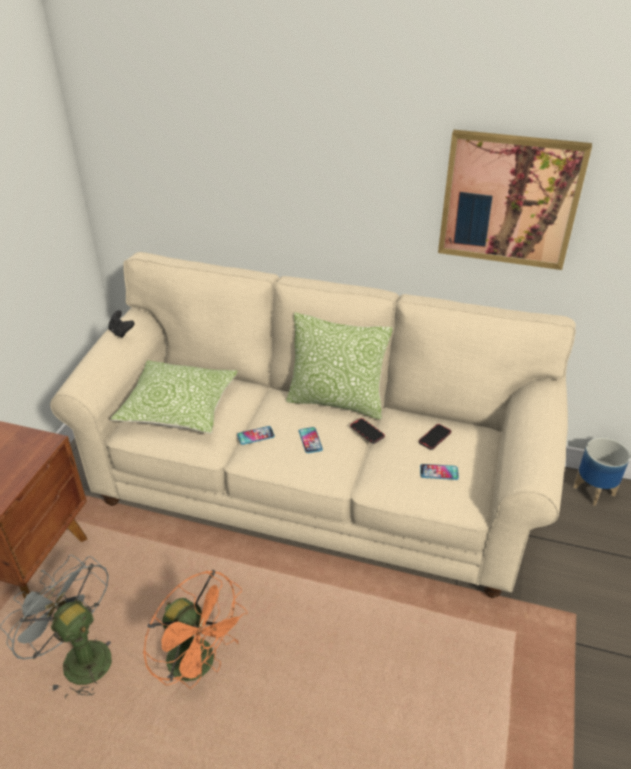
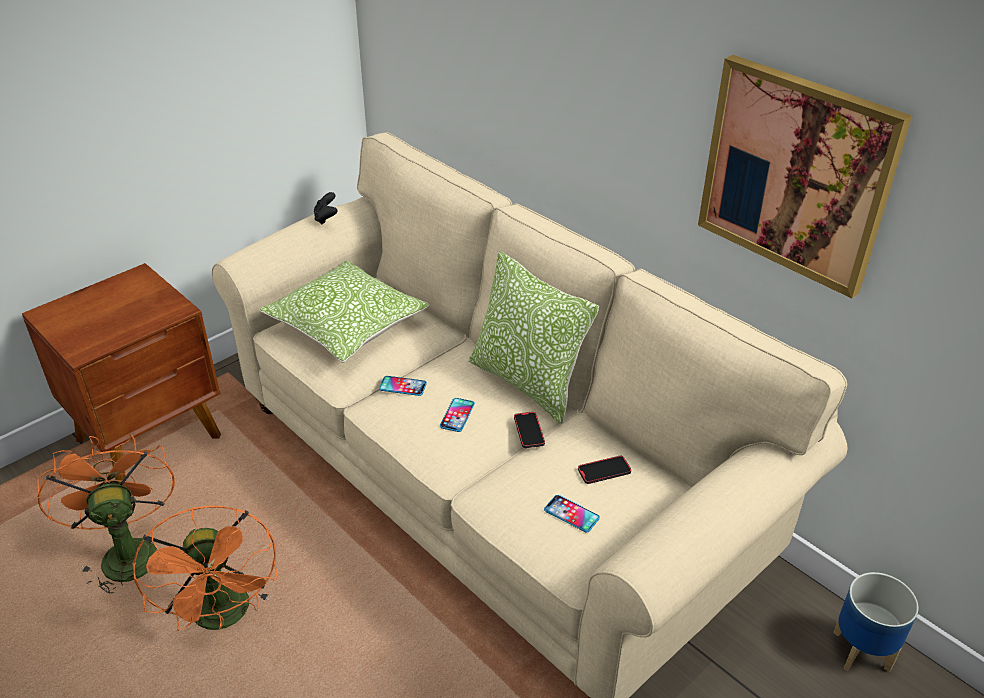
camera: 30 degrees right, 0 degrees up
grey fan [0,555,112,699] -> orange fan [37,433,175,594]

